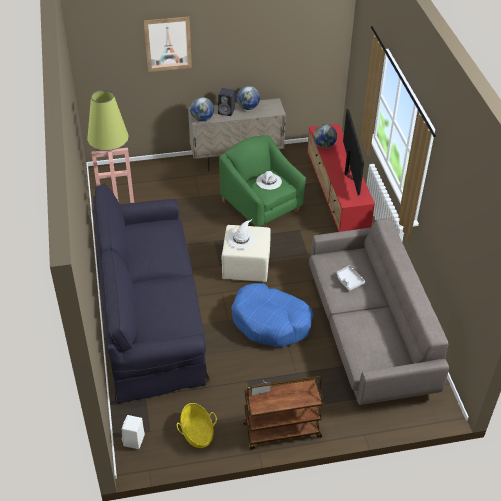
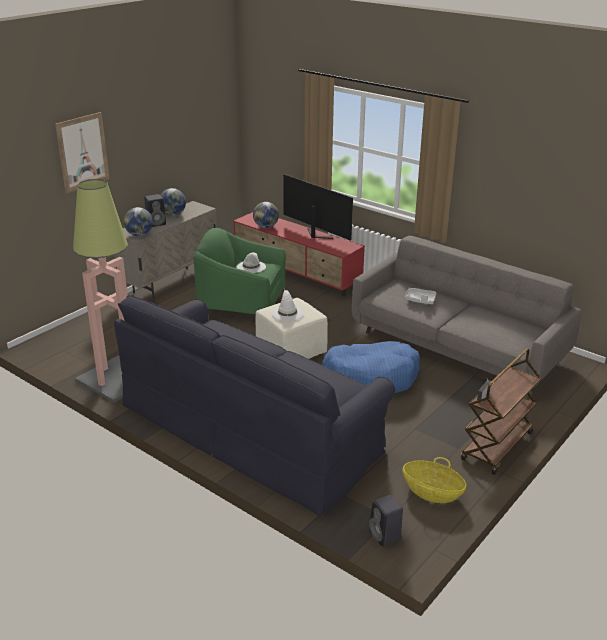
camera: 40 degrees left, 15 degrees down
white speaker [122,415,145,449] -> black speaker [369,495,403,547]

